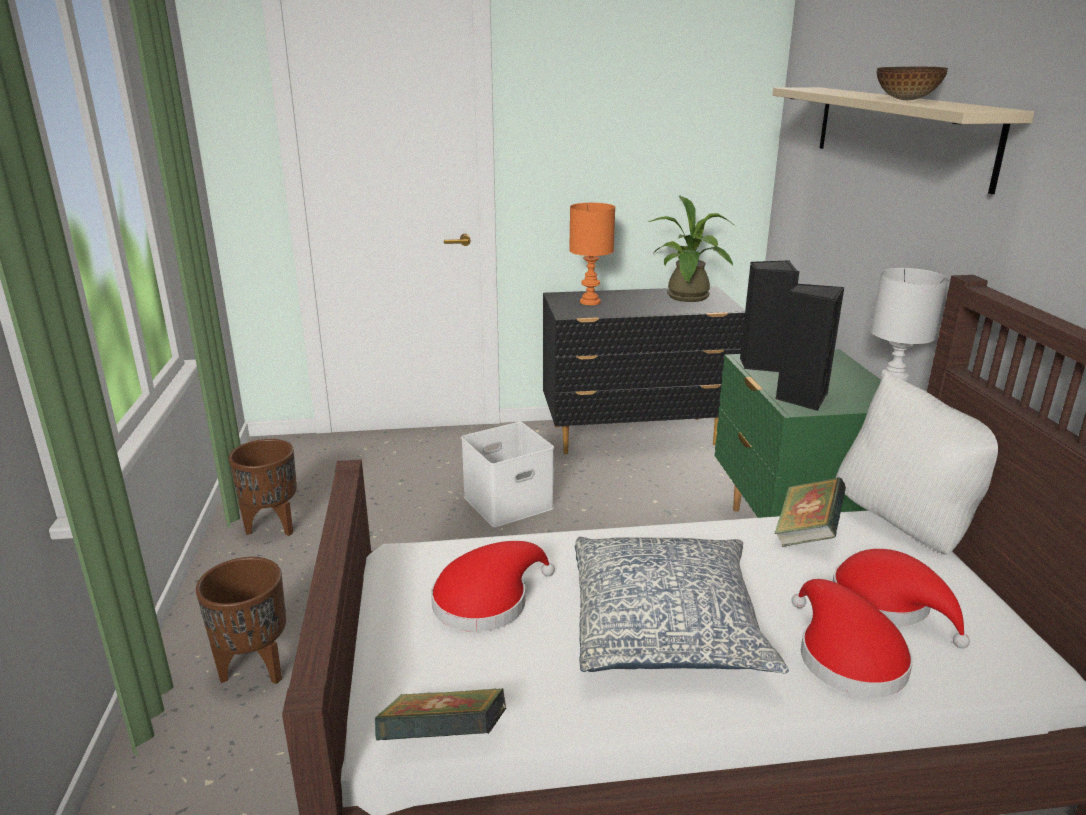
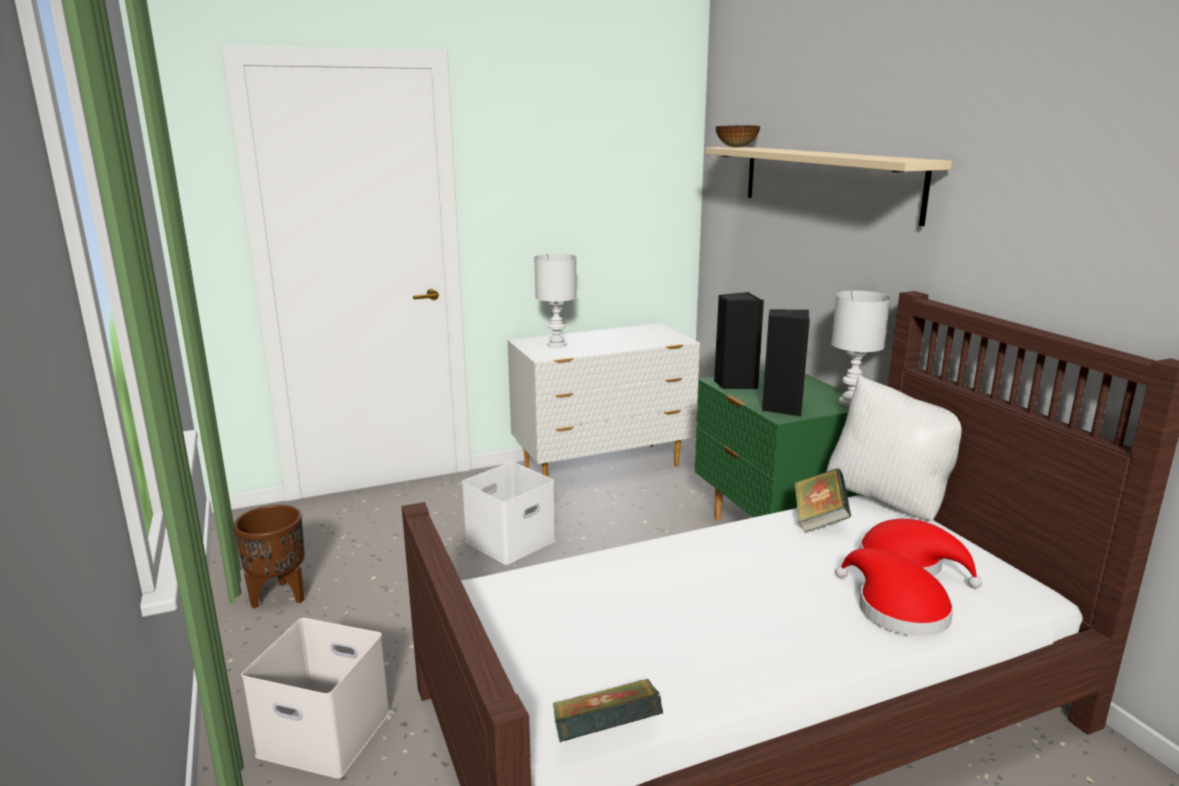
camera: 15 degrees left, 5 degrees down
brown planter [196,557,286,684] -> white storage box [241,618,390,778]
red hat [431,541,555,632] -> none
black dresser [543,286,745,454] -> white dresser [508,323,700,477]
orange table lamp [569,203,615,305] -> white table lamp [534,253,577,348]
pillow [575,537,788,674] -> none
potted plant [648,195,735,302] -> none
bowl [877,66,948,100] -> bowl moved to [716,125,760,148]

